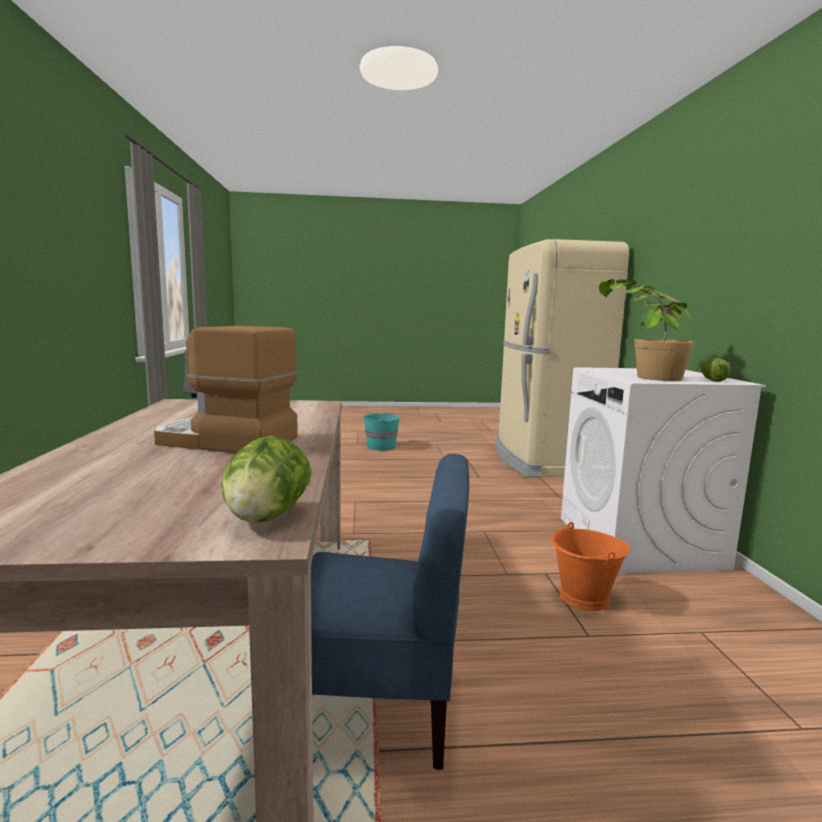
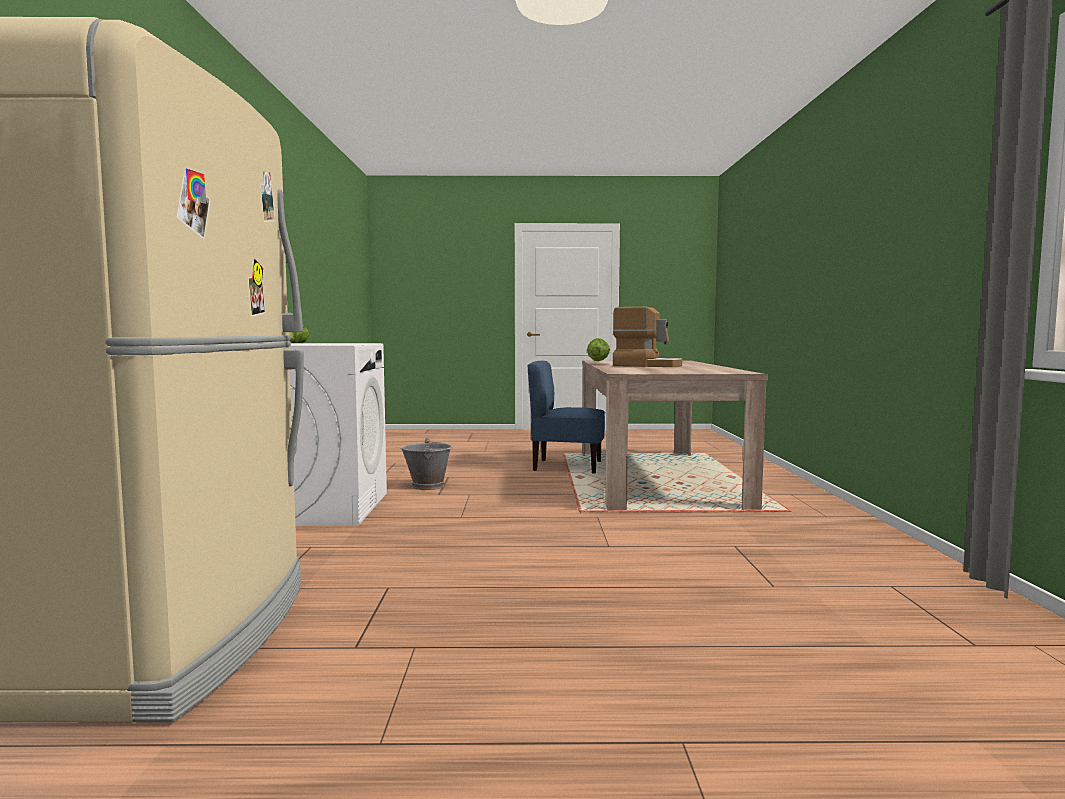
camera: 175 degrees left, 5 degrees down
turquoise bucket [364,412,402,451] -> none
orange bucket [551,522,630,611] -> grey bucket [400,438,453,490]
potted plant [592,279,695,381] -> none

